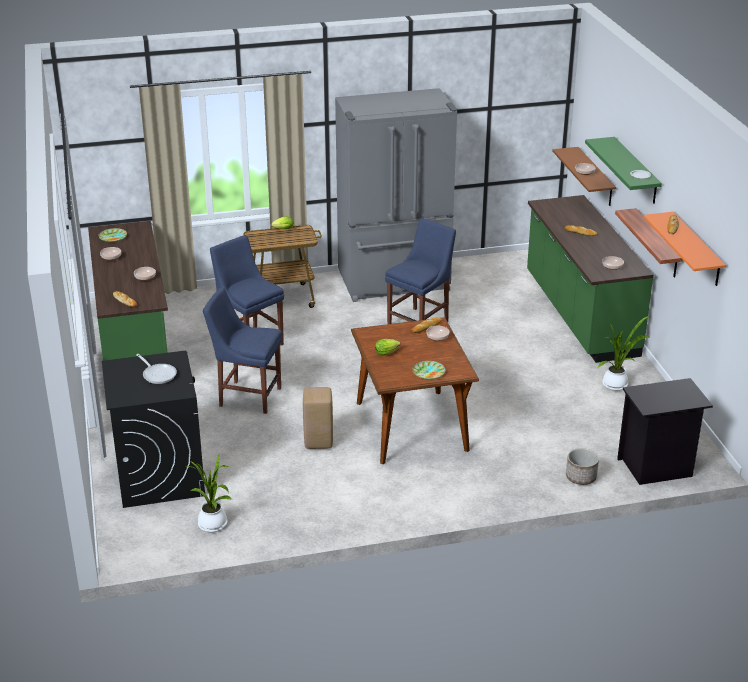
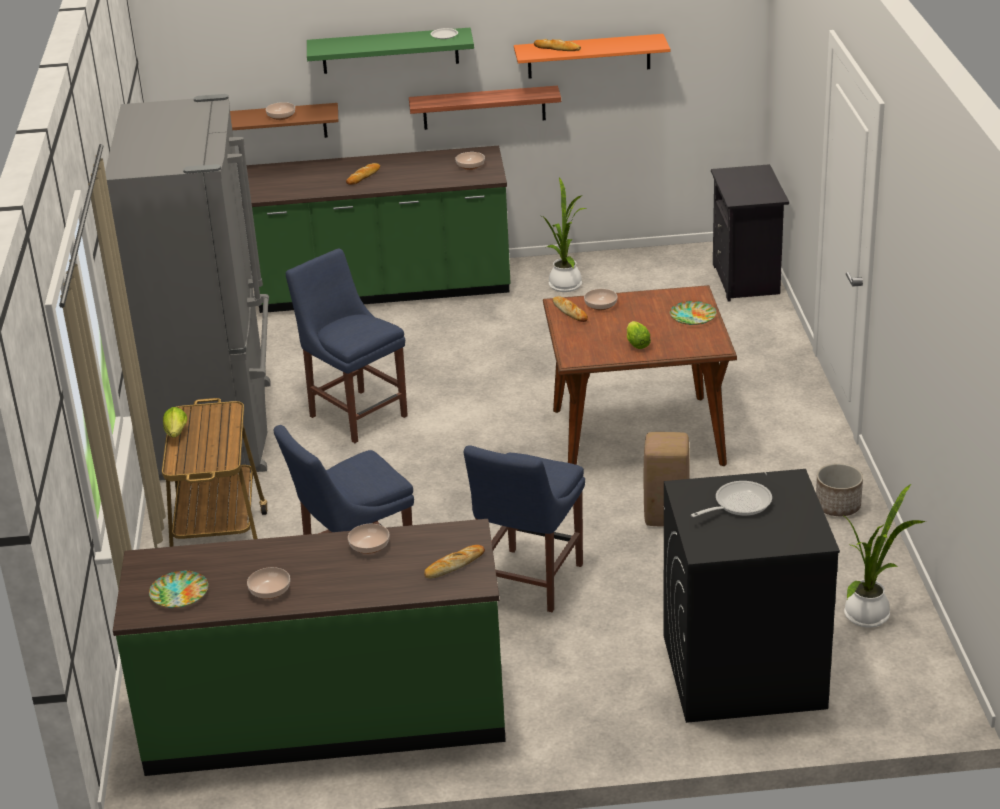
camera: 80 degrees left, 0 degrees up
planter [566,448,599,485] -> planter moved to [816,463,863,516]

